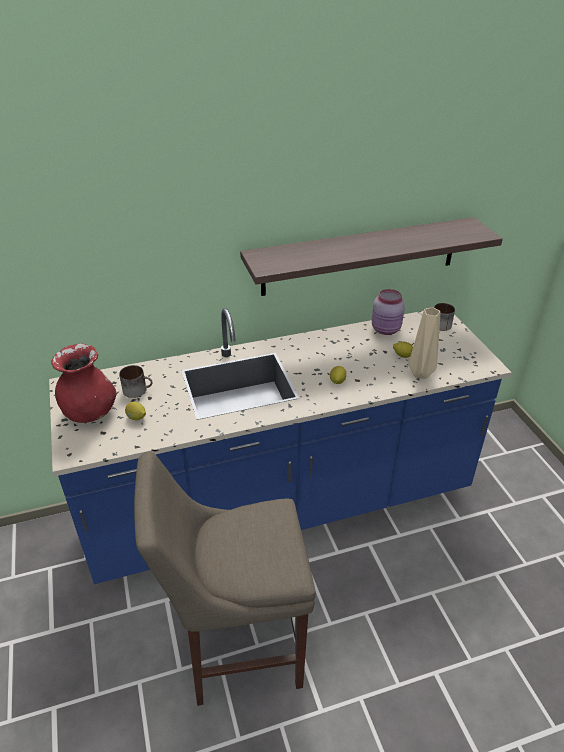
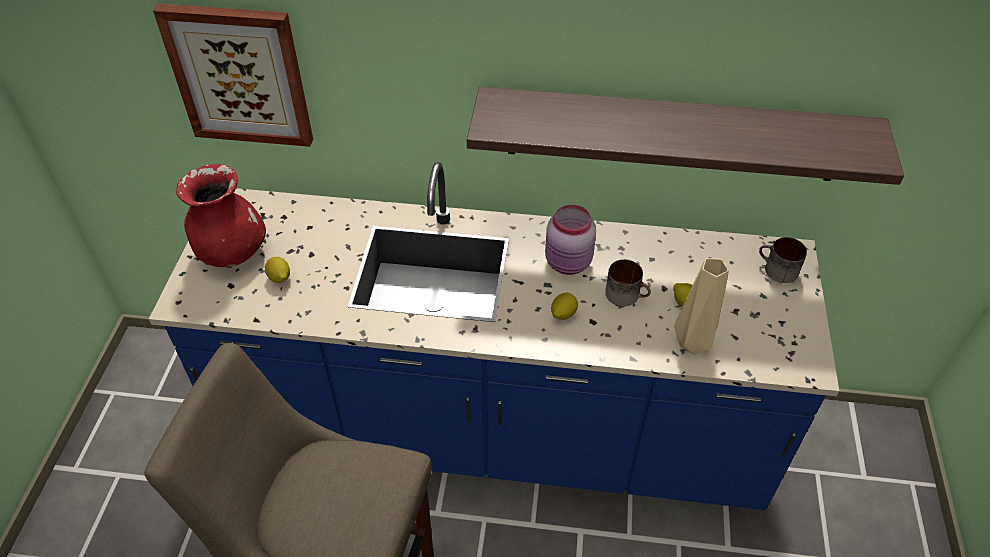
camera: 25 degrees right, 10 degrees up
mug [119,365,153,398] -> mug moved to [605,259,651,306]
pink jar [372,289,405,335] -> pink jar moved to [545,205,596,275]
none -> picture [153,3,313,147]

